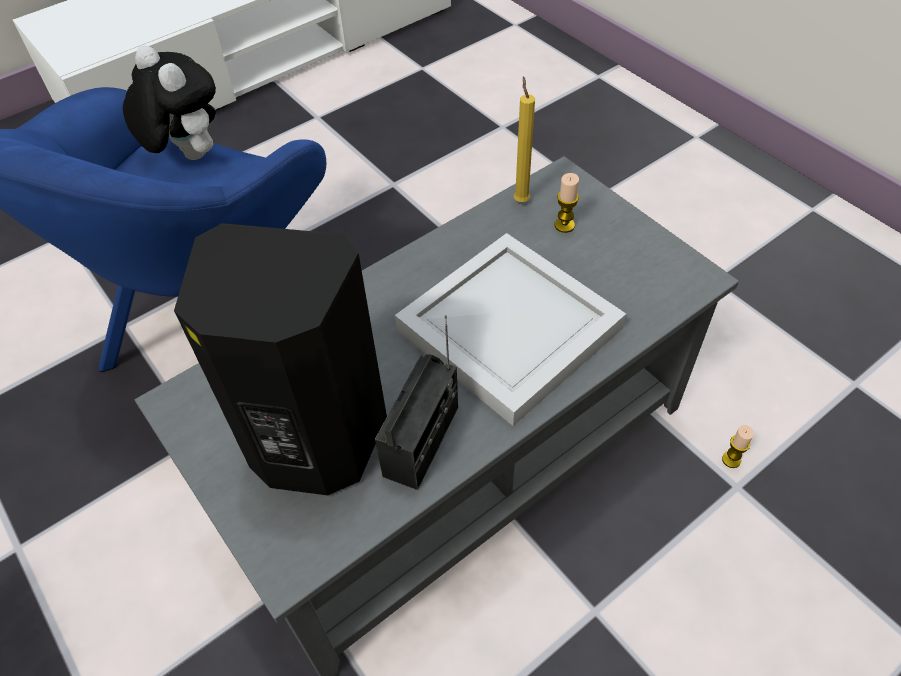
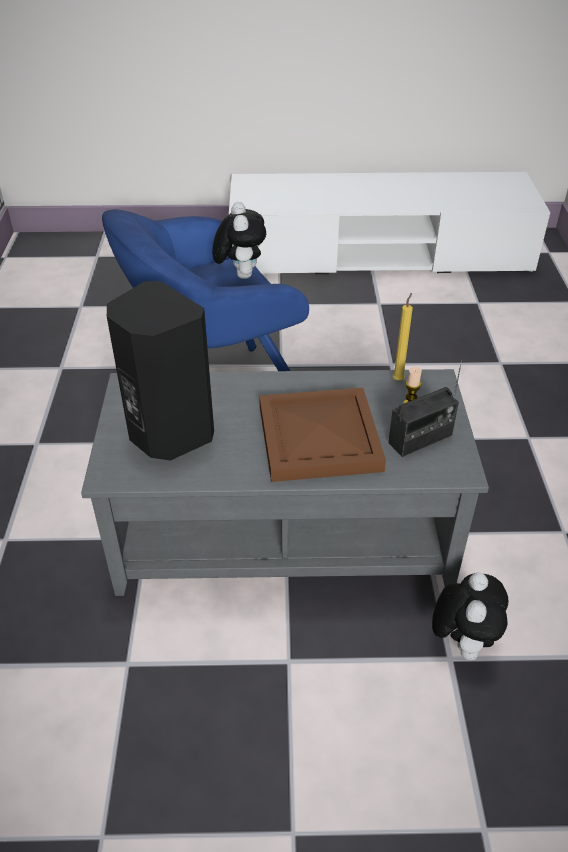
camera: 35 degrees right, 10 degrees down
radio [375,315,458,490] -> radio moved to [388,360,462,457]
white tray [395,233,626,426] -> brown tray [259,388,386,482]
candle [722,425,754,468] -> plush toy [432,572,508,660]

